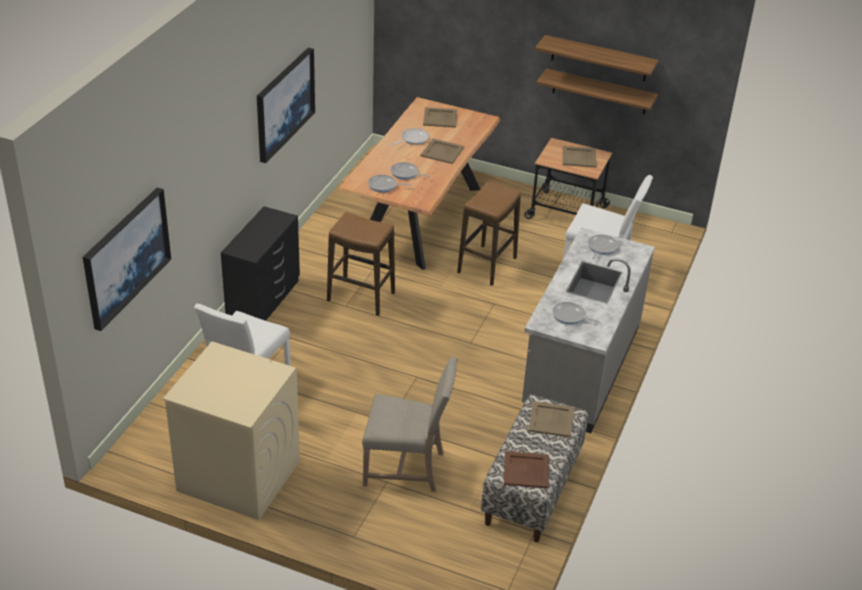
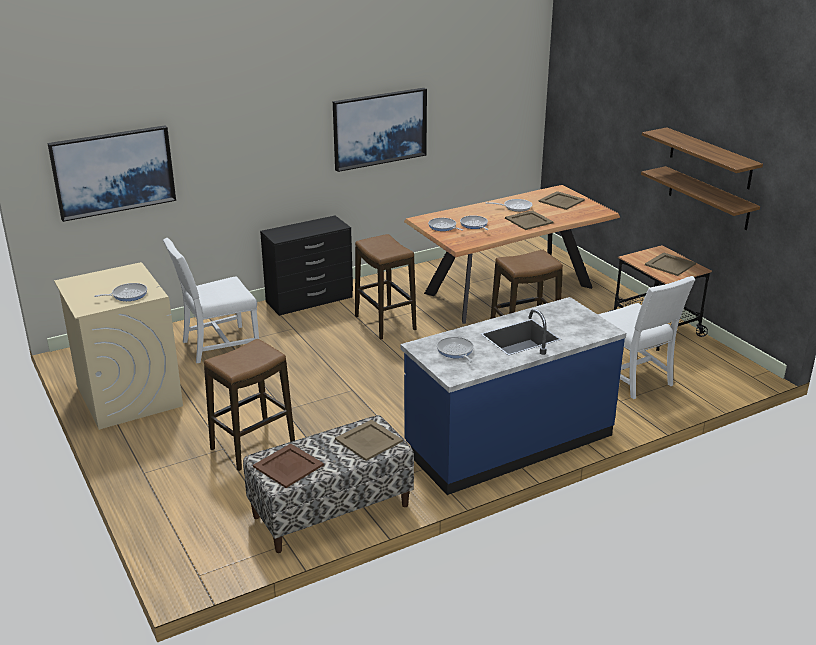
camera: 40 degrees right, 10 degrees down
beige chair [362,357,457,492] -> stool [204,339,295,471]
grey counter [522,228,655,433] -> blue counter [400,297,626,495]
frying pan [588,235,618,259] -> frying pan moved to [94,283,147,301]

